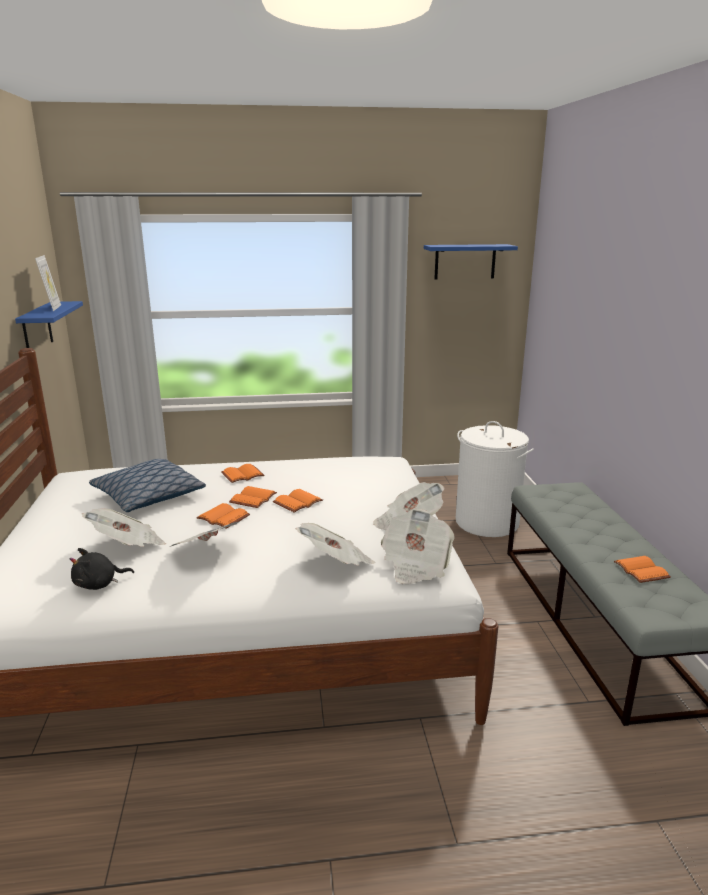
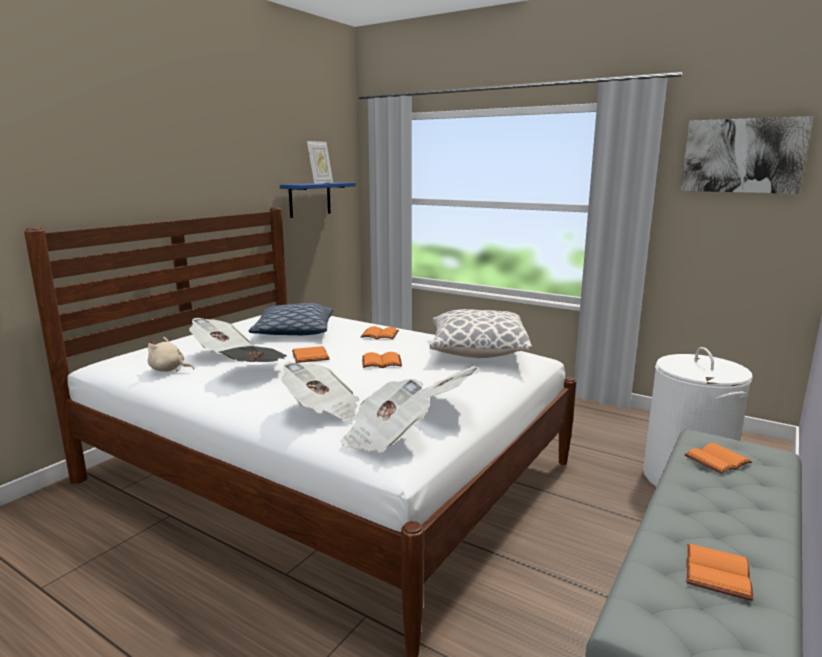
camera: 40 degrees right, 5 degrees down
black plush toy [70,548,134,590] -> beige plush toy [148,337,194,372]
orange book [229,486,277,508] -> orange book moved to [684,443,752,474]
blue shelf [424,244,518,279] -> picture [680,116,813,194]
none -> pillow [430,309,533,358]

